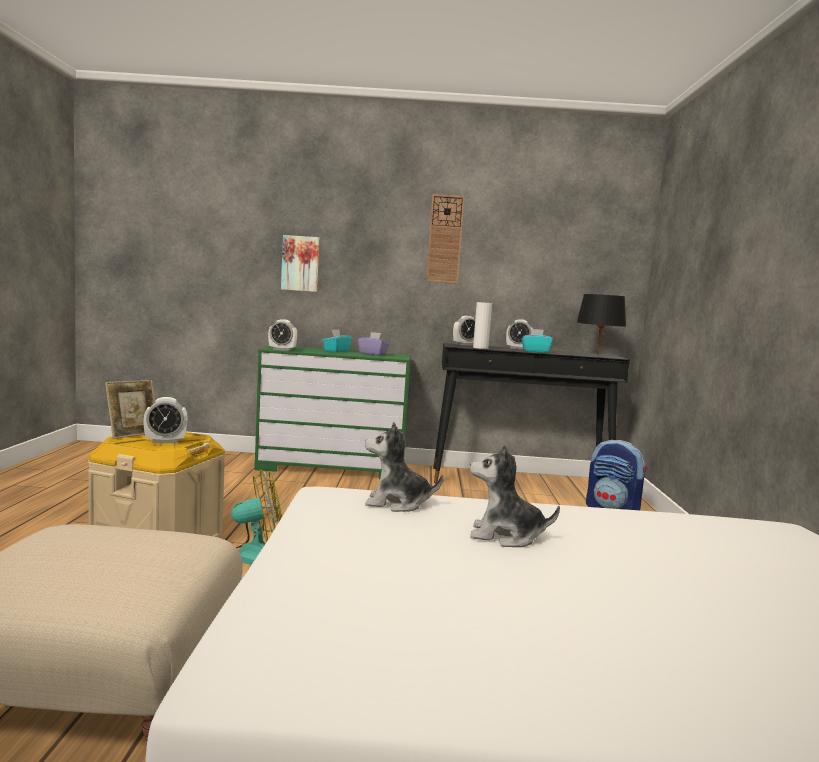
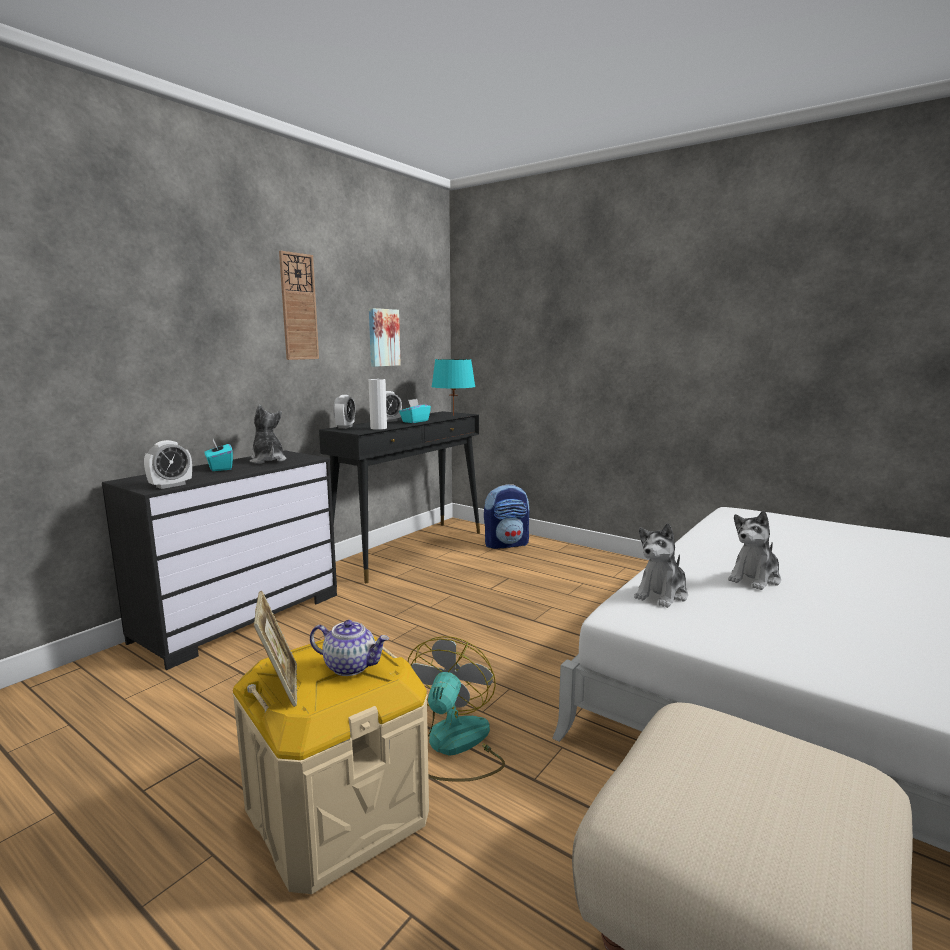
camera: 55 degrees left, 5 degrees up
alarm clock [143,397,188,443] -> teapot [310,620,389,676]
green dresser [254,346,411,479] -> black dresser [102,450,337,670]
picture [281,235,319,292] -> picture moved to [369,308,401,367]
purple tissue box [358,332,389,355] -> plush toy [250,405,286,464]
black table lamp [576,294,626,356] -> turquoise table lamp [431,359,475,416]

